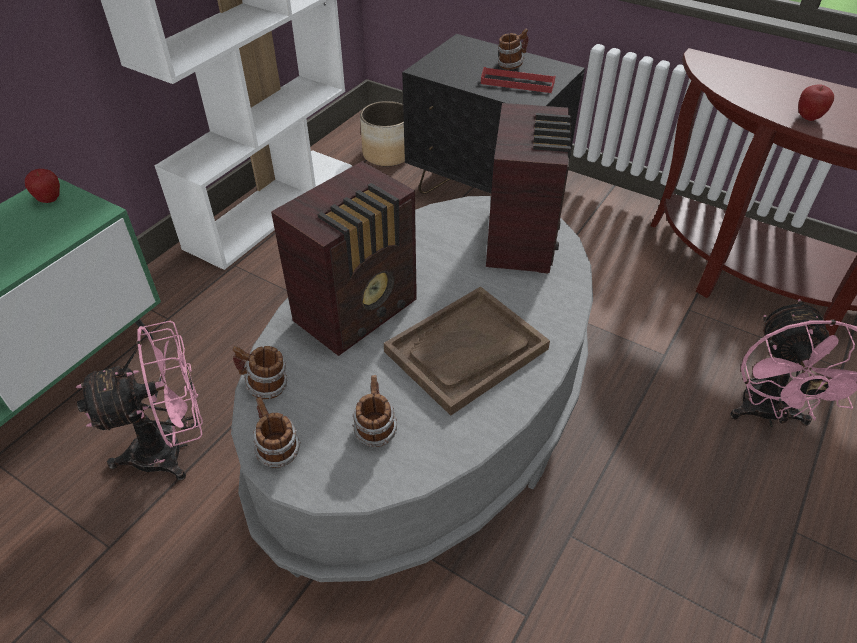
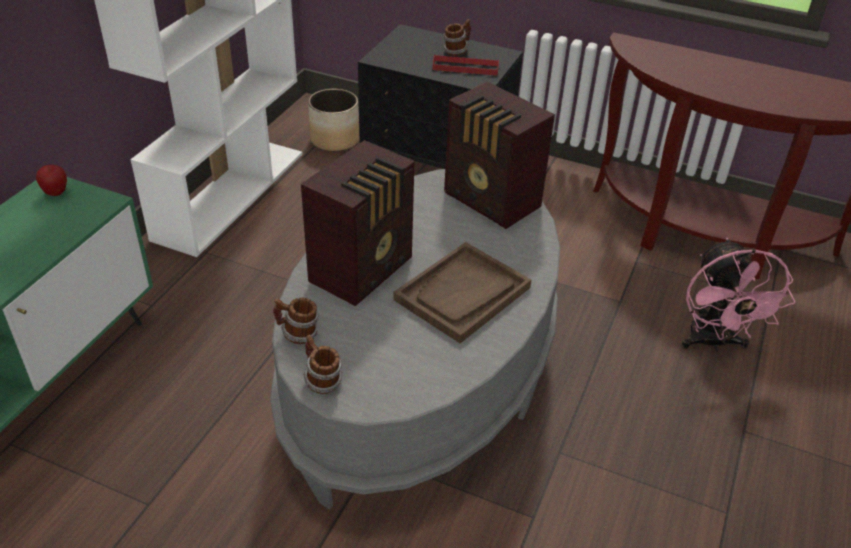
camera: 10 degrees left, 5 degrees down
pink fan [76,321,203,481] -> none
mug [352,375,397,447] -> none
radio [486,103,571,273] -> radio turned 135 degrees clockwise [444,82,555,229]
apple [799,85,834,121] -> none

